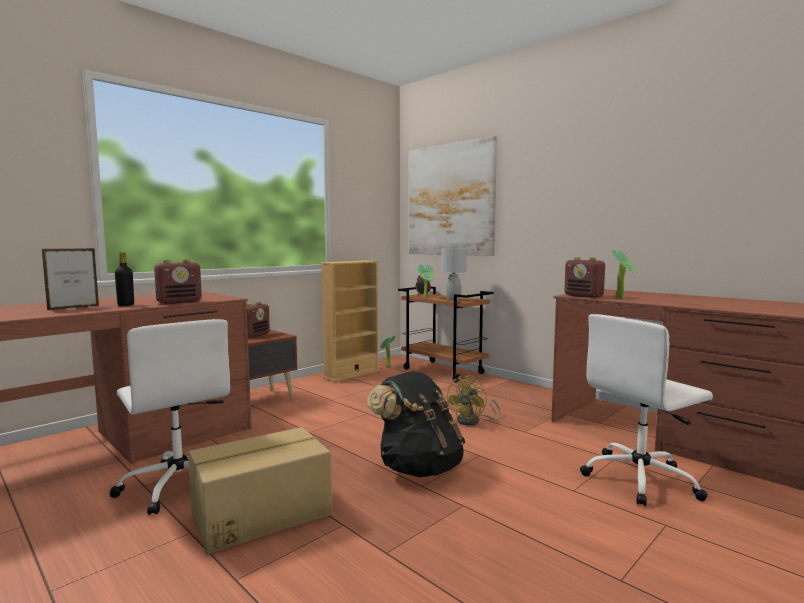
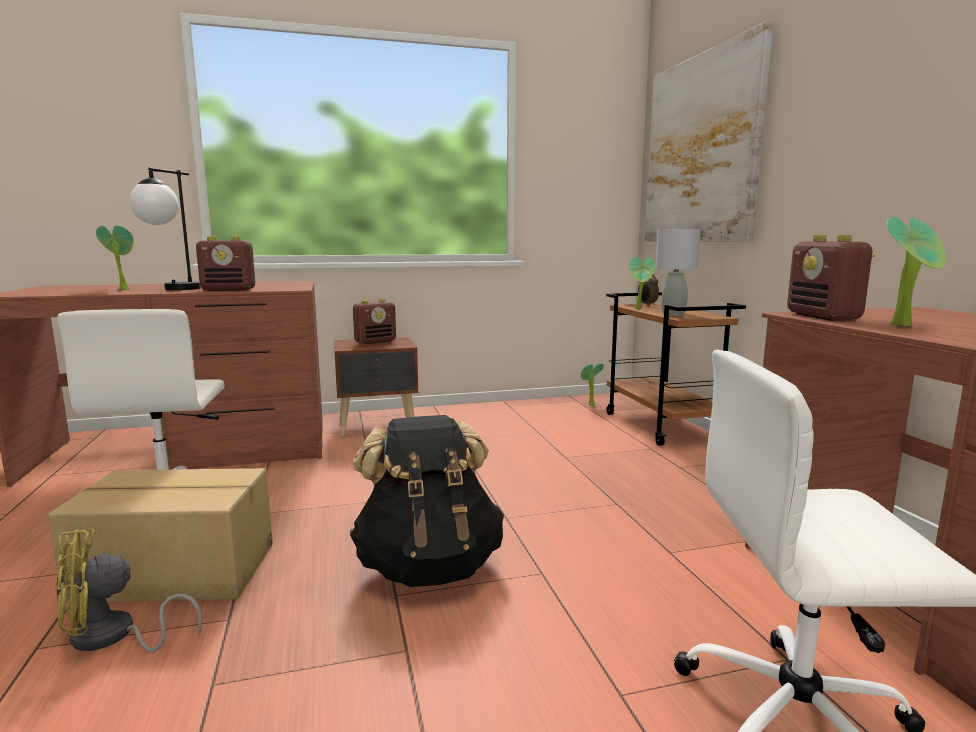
camera: 30 degrees right, 5 degrees up
picture frame [42,248,99,310] -> potted plant [96,225,134,290]
black bottle [115,252,134,306] -> table lamp [129,167,201,290]
beige bookcase [321,261,380,382] -> none
yellow fan [447,375,501,426] -> yellow fan moved to [55,528,202,652]

